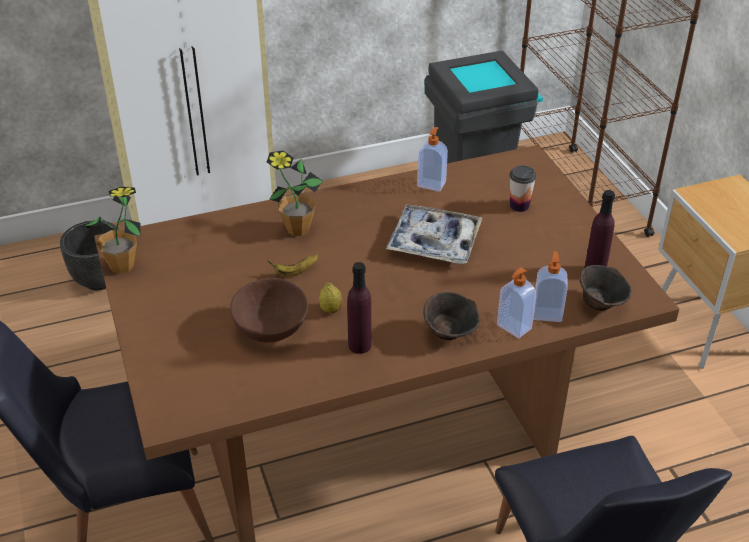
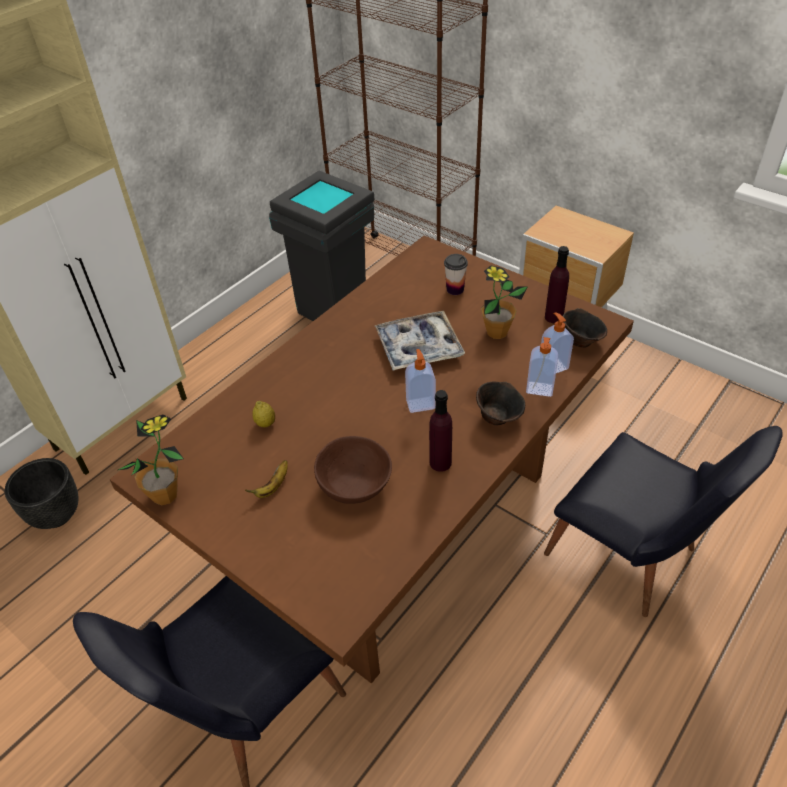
camera: 30 degrees left, 5 degrees up
potted plant [267,151,323,236] -> potted plant moved to [481,265,528,339]
banana [267,254,319,276] -> banana moved to [245,460,288,498]
lemon [319,283,342,313] -> lemon moved to [252,401,275,427]
soap dispenser [417,127,448,192] -> soap dispenser moved to [405,349,436,413]

